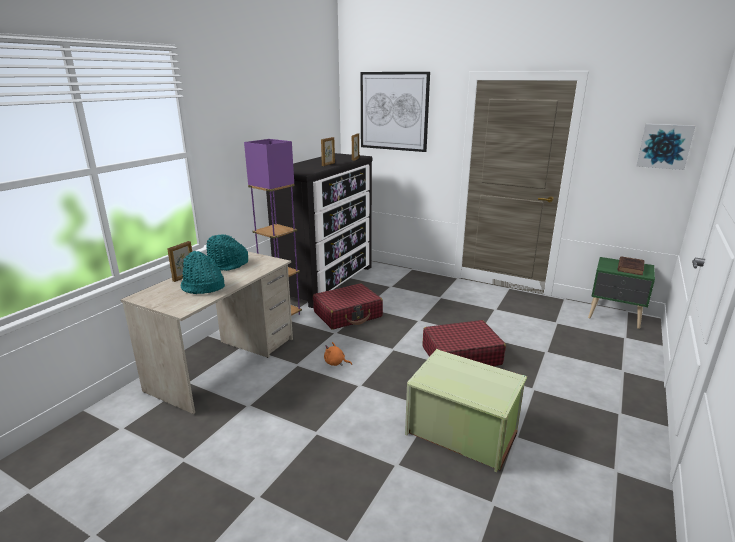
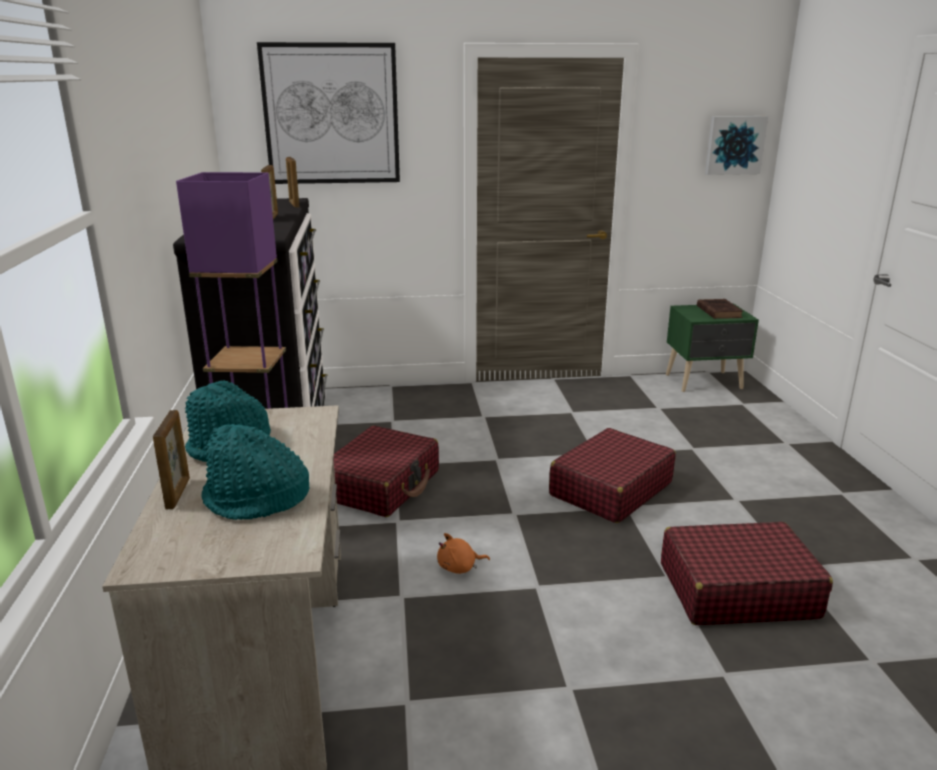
camera: 35 degrees left, 0 degrees up
green storage box [405,349,527,473] -> red suitcase [661,522,833,625]

